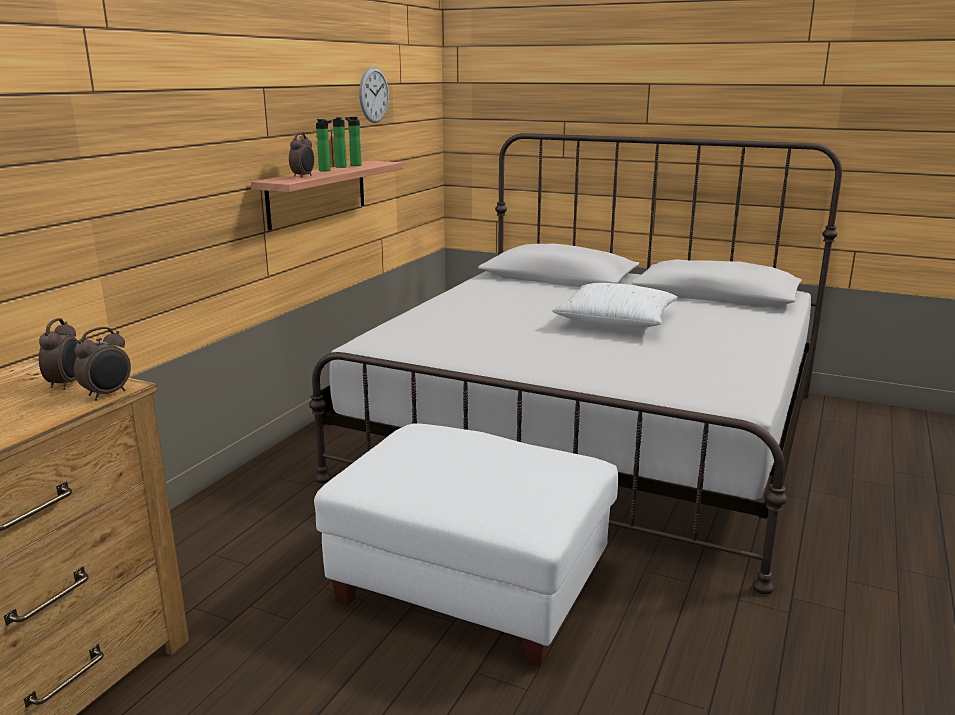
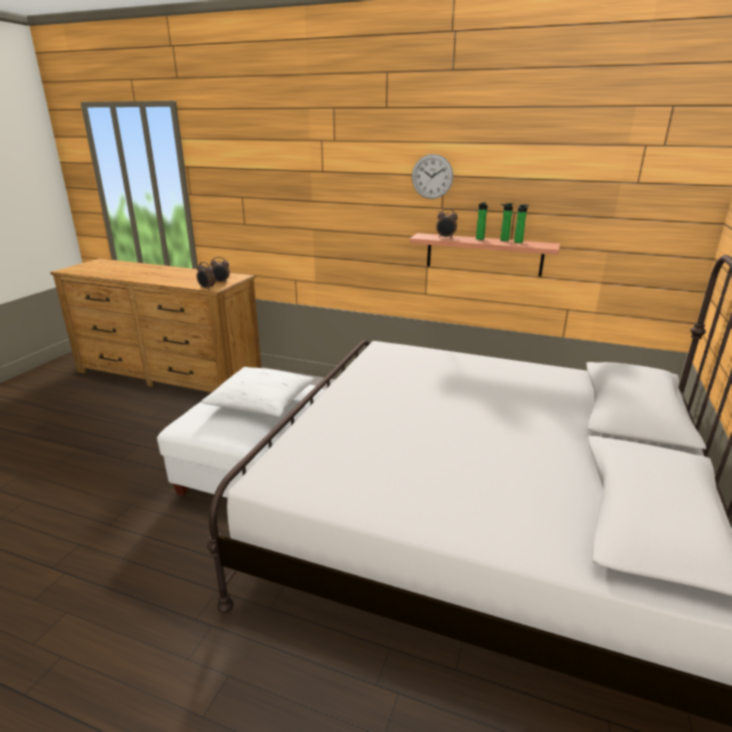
camera: 85 degrees right, 5 degrees up
wall clock [359,67,389,123] -> wall clock moved to [412,154,453,199]
white pillow [552,283,678,328] -> white pillow moved to [201,367,315,417]

